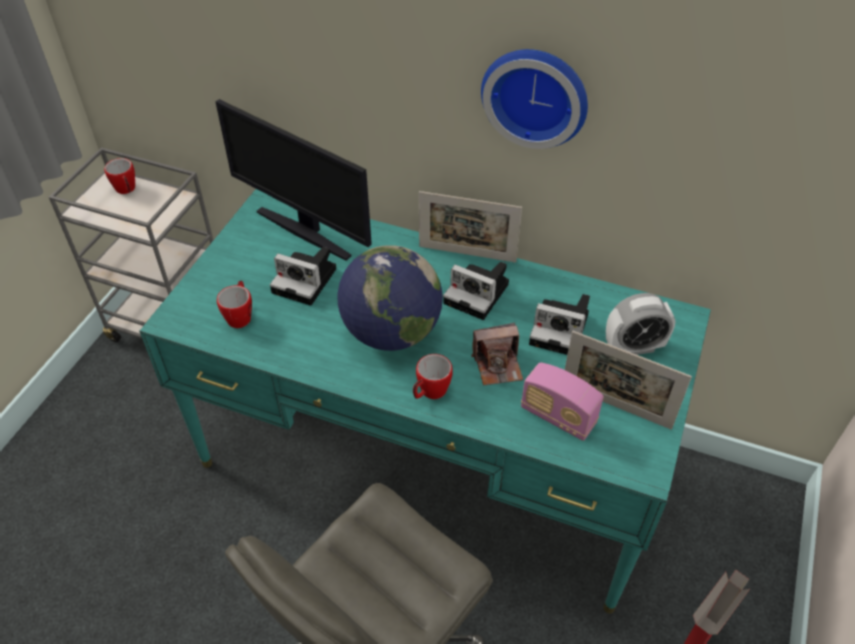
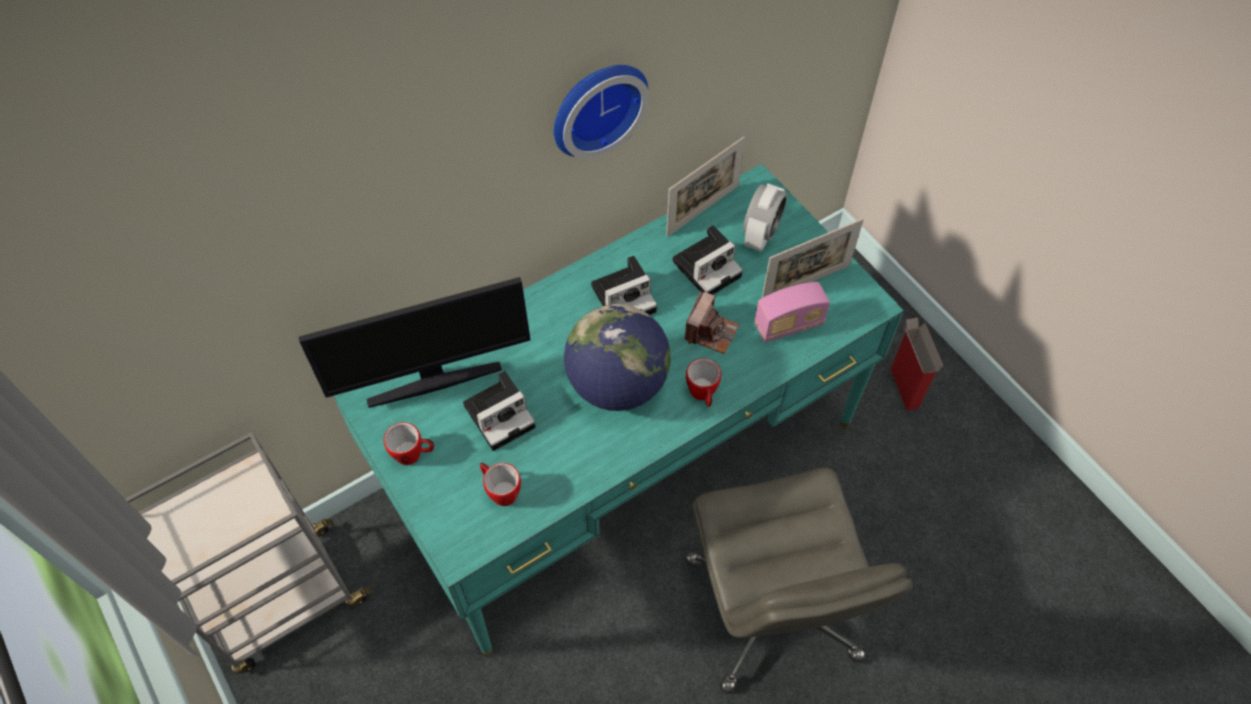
camera: 55 degrees left, 10 degrees up
mug [104,158,135,194] -> mug moved to [384,422,434,465]
picture frame [419,191,522,262] -> picture frame moved to [666,137,745,237]

